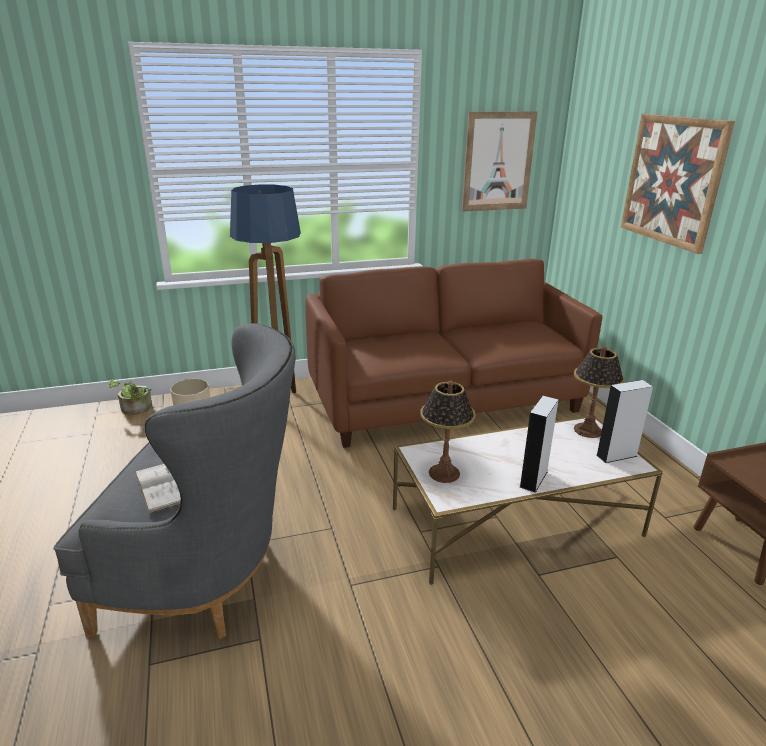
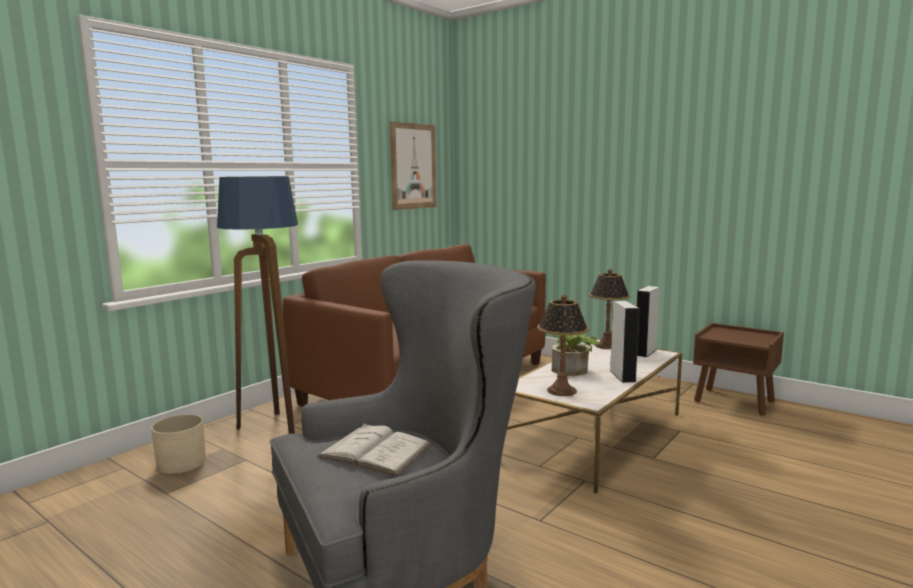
camera: 35 degrees left, 15 degrees down
potted plant [109,379,152,415] -> potted plant moved to [552,334,603,376]
picture [621,114,735,254] -> none

